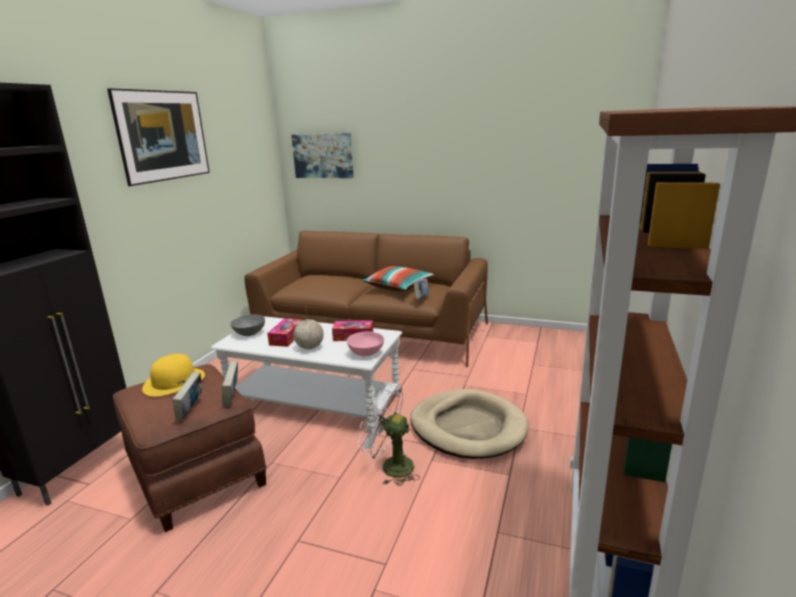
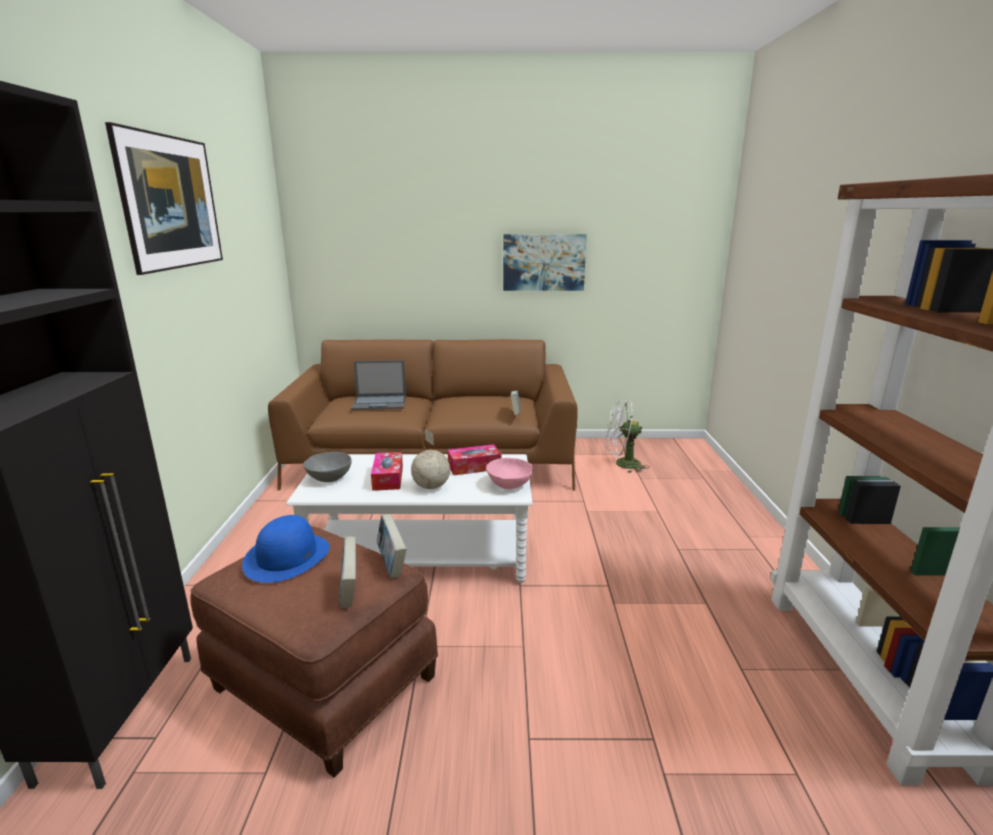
camera: 20 degrees left, 0 degrees up
yellow hat [142,354,205,396] -> blue hat [242,515,330,583]
picture [291,133,354,178] -> picture moved to [503,234,587,291]
white fan [358,384,420,486] -> white fan moved to [606,400,650,473]
pillow [362,266,434,292] -> none
beige dog bed [410,389,529,459] -> none
none -> laptop [351,360,406,410]

